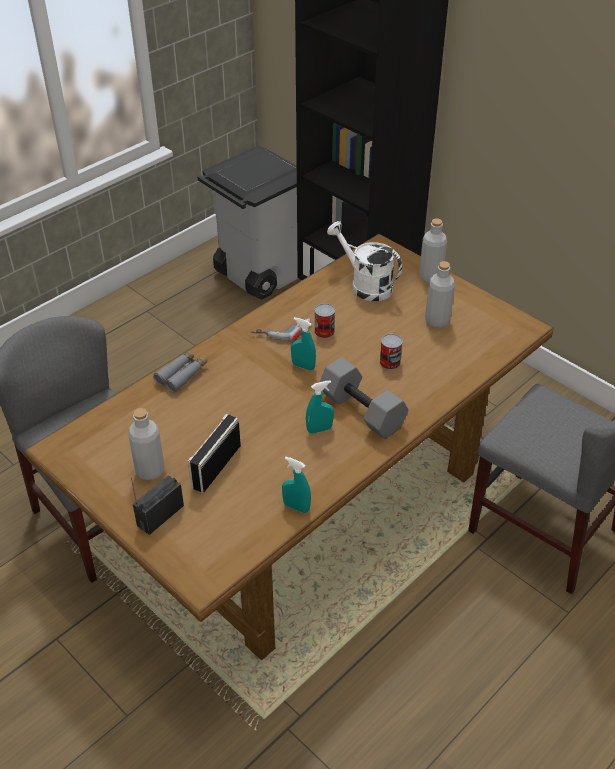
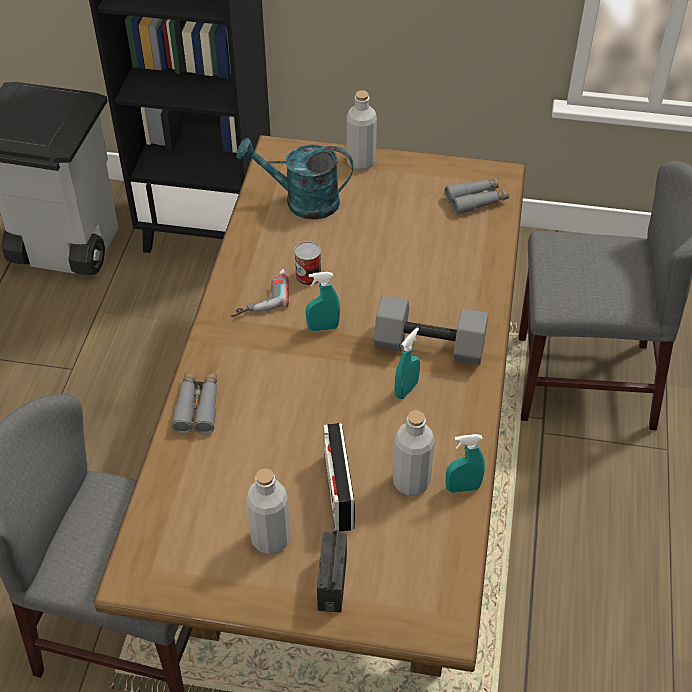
camera: 35 degrees left, 5 degrees up
white watering can [327,221,402,301] -> turquoise watering can [236,138,353,220]
can [380,334,403,370] -> none
grey bottle [425,261,455,328] -> grey bottle moved to [393,410,435,496]
none -> grey binoculars [444,178,509,215]

